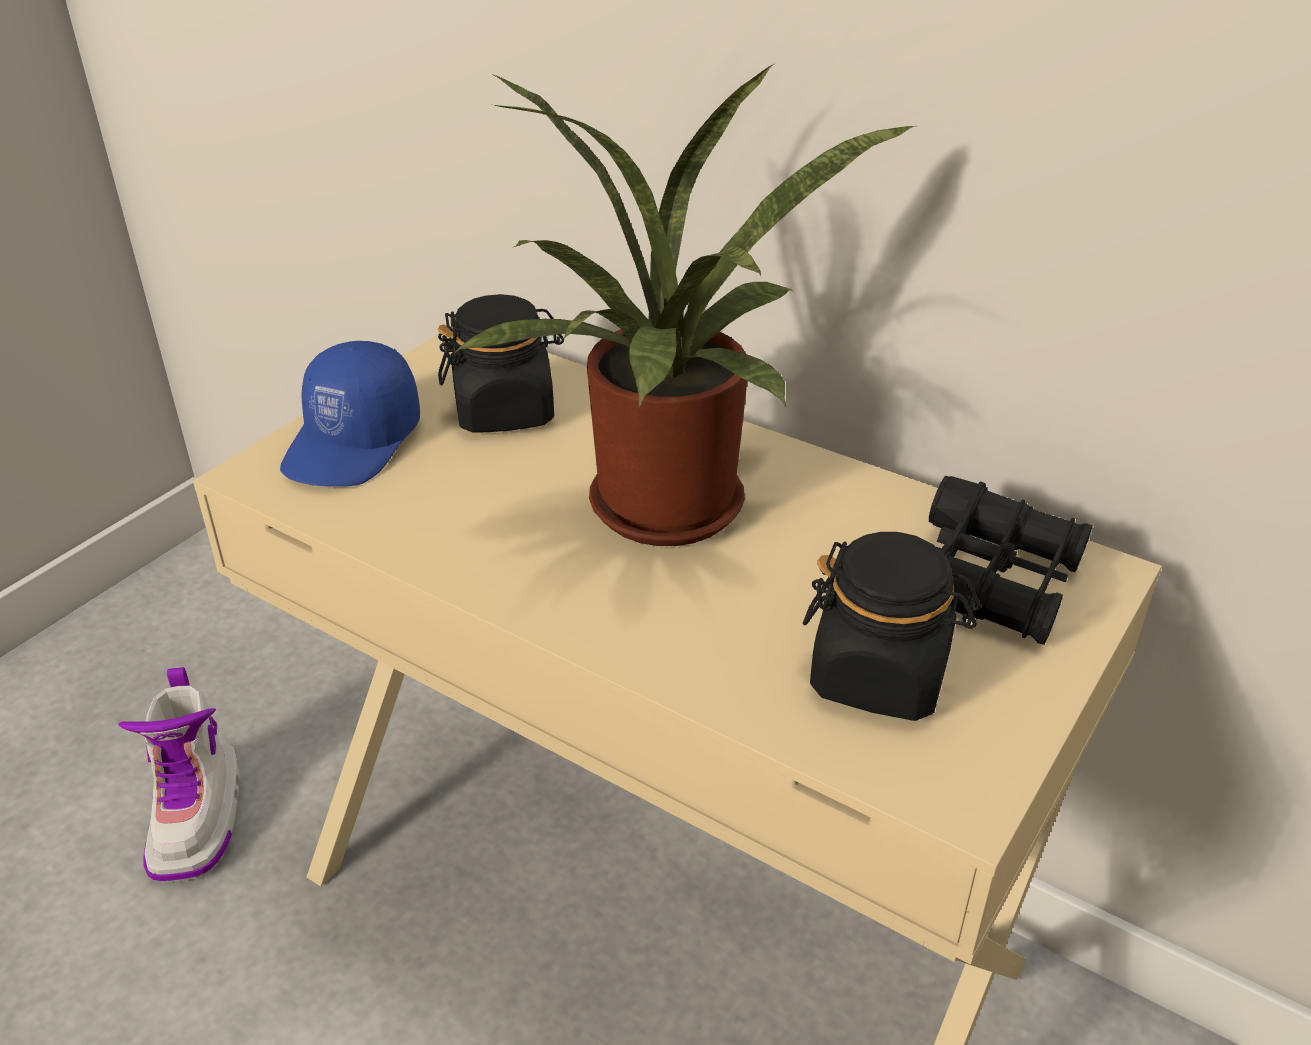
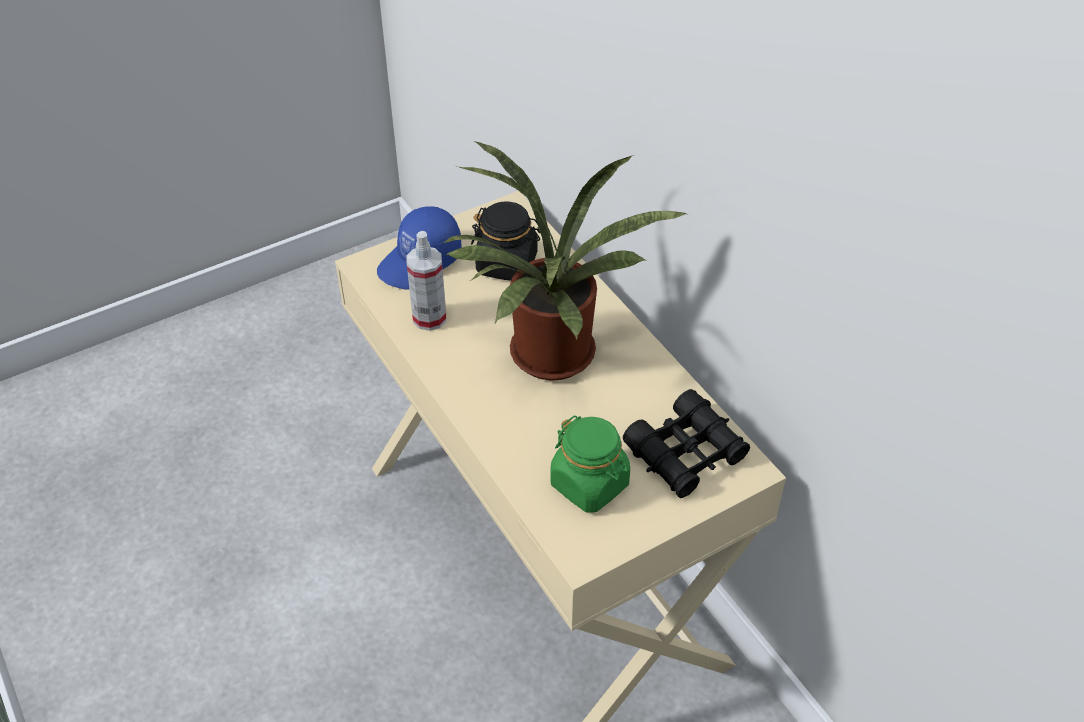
camera: 25 degrees right, 10 degrees up
boot [118,667,240,882] -> none
black jar [803,532,981,721] -> green jar [550,415,630,513]
none -> spray bottle [407,231,446,331]

